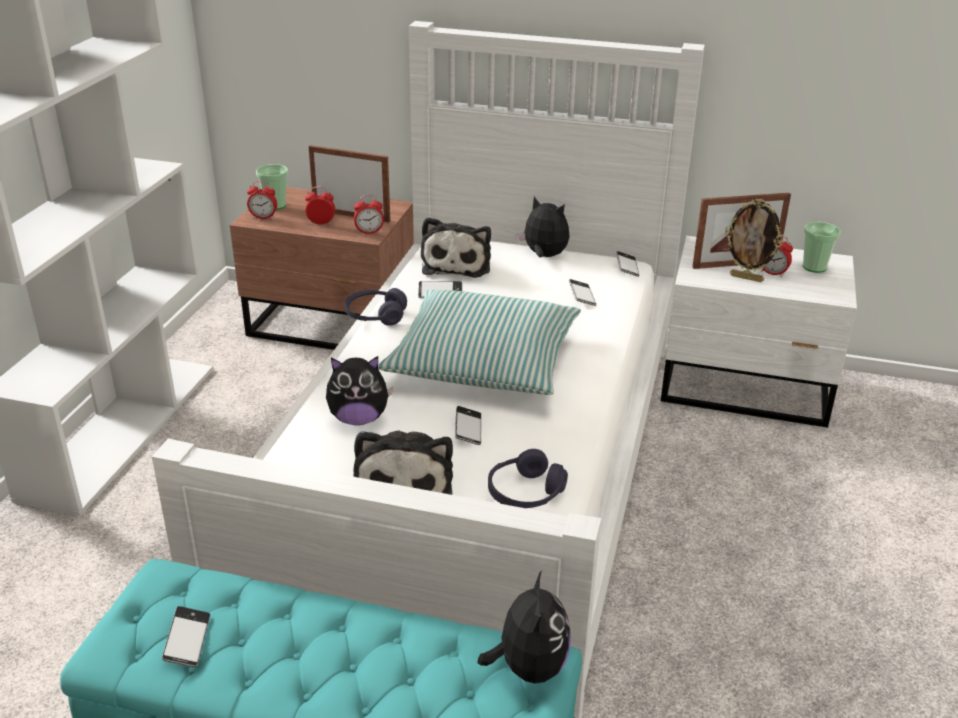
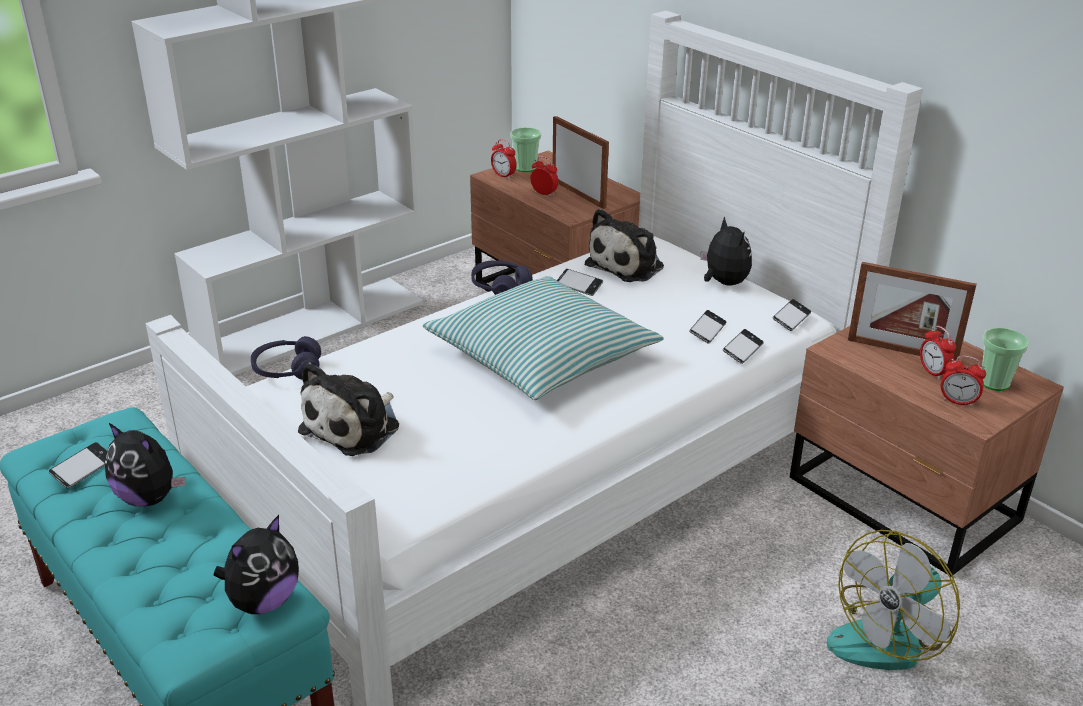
camera: 35 degrees right, 0 degrees up
plush toy [326,356,393,425] -> plush toy moved to [105,423,186,507]
alarm clock [354,195,384,234] -> alarm clock moved to [941,355,986,407]
phone [455,406,481,445] -> phone moved to [723,329,764,364]
purple headphones [488,449,568,508] -> purple headphones moved to [251,336,321,379]
white nightstand [661,236,857,428] -> brown nightstand [790,326,1064,577]
picture frame [725,199,783,282] -> none
none -> fan [827,530,960,670]

